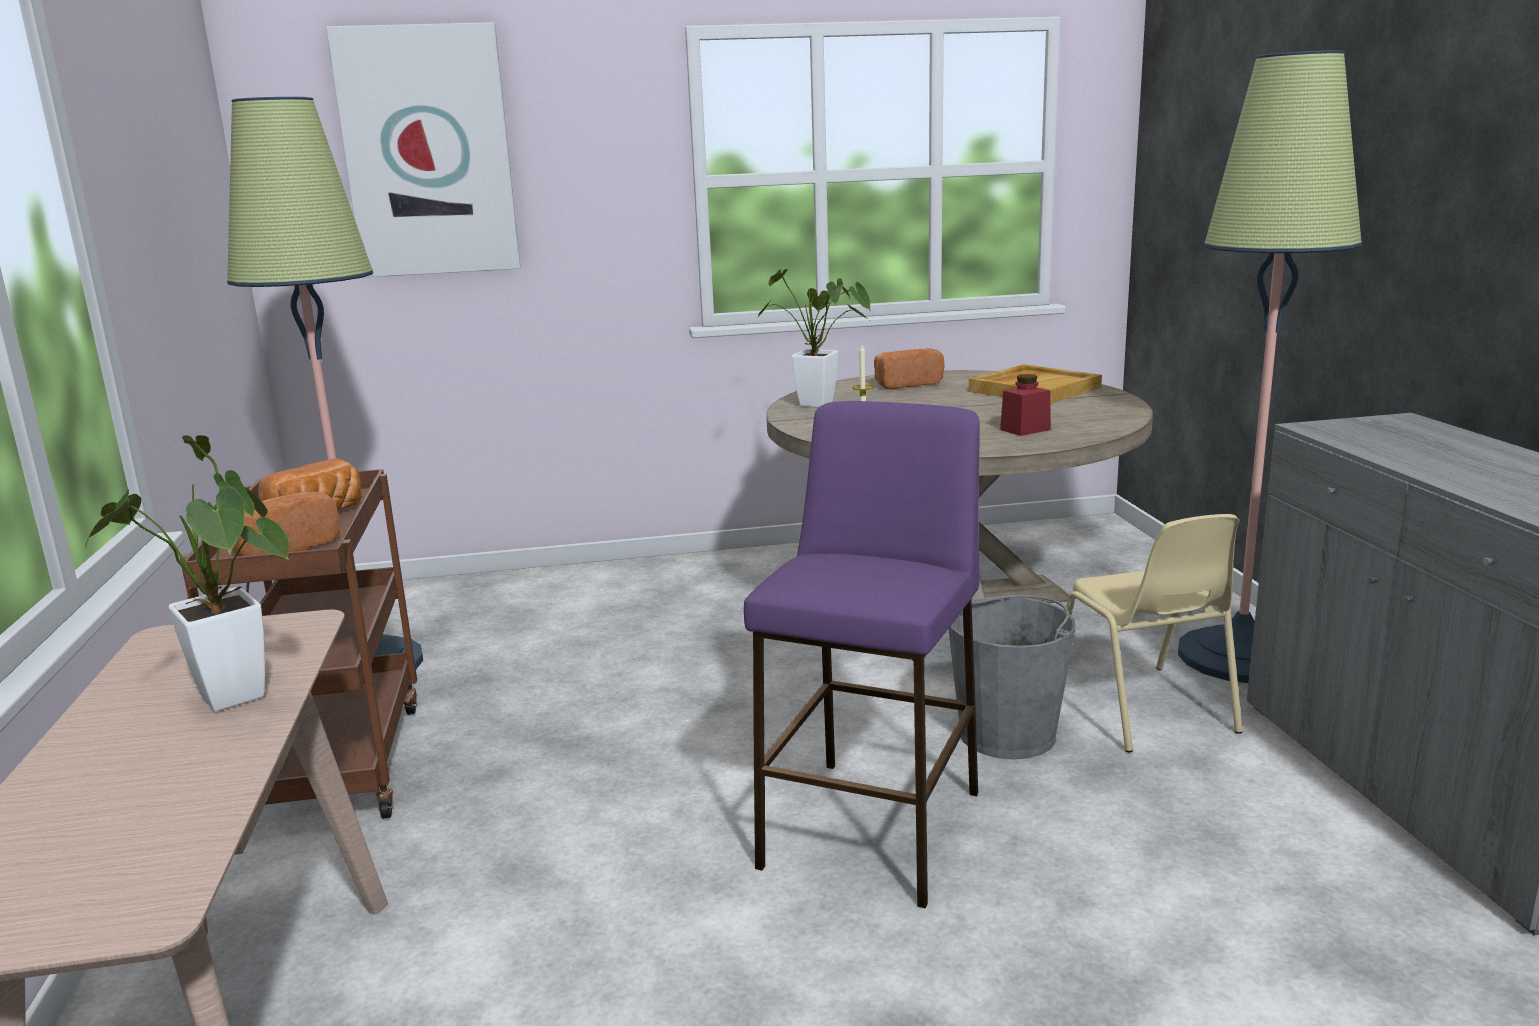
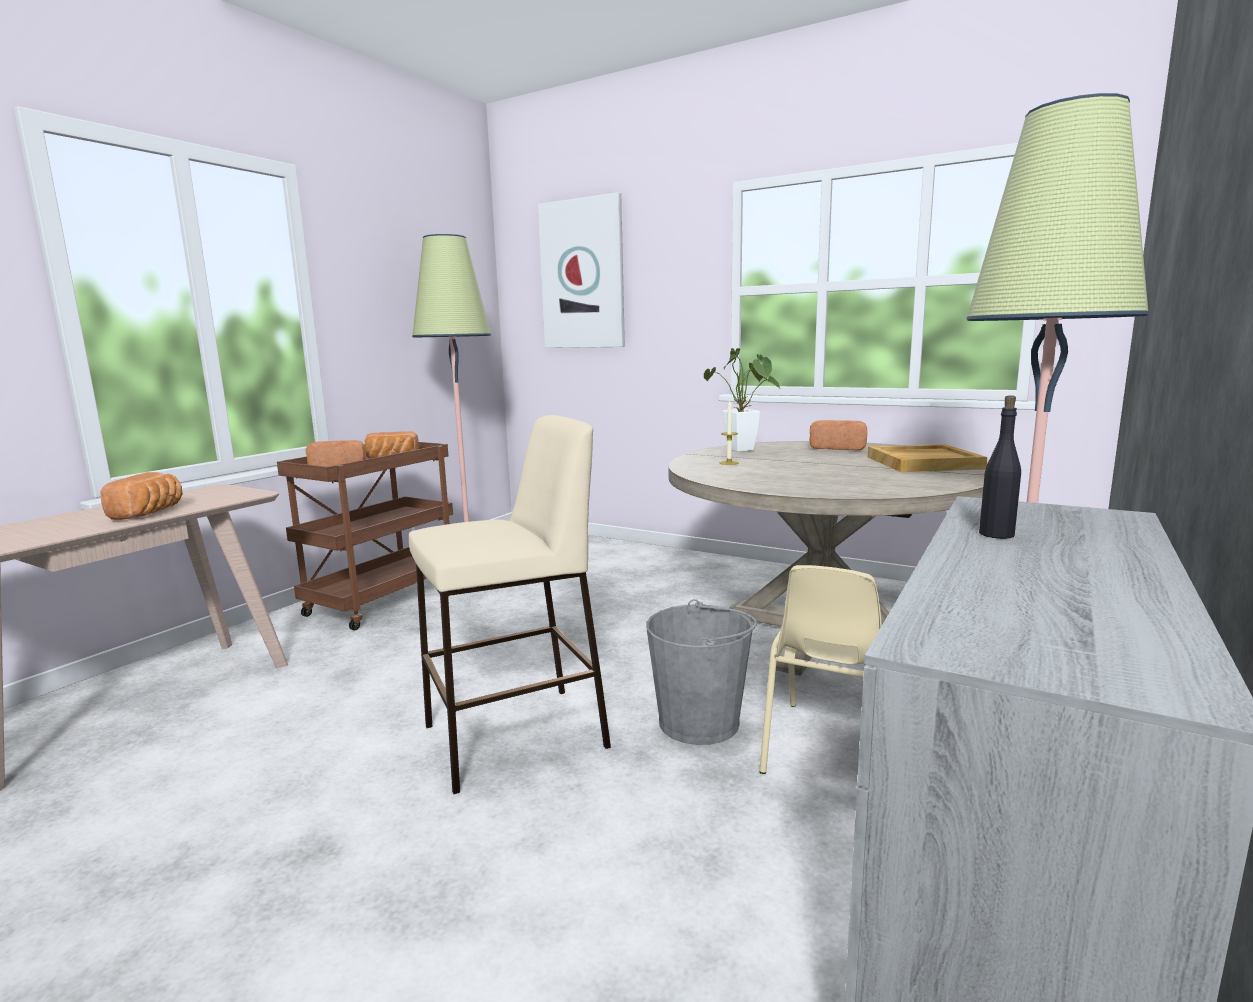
camera: 40 degrees right, 5 degrees down
potted plant [84,435,290,712] -> bread [100,472,183,520]
purple stool [744,401,980,908] -> beige stool [409,415,611,794]
red jar [1000,374,1051,436] -> none
none -> black bottle [979,395,1021,539]

